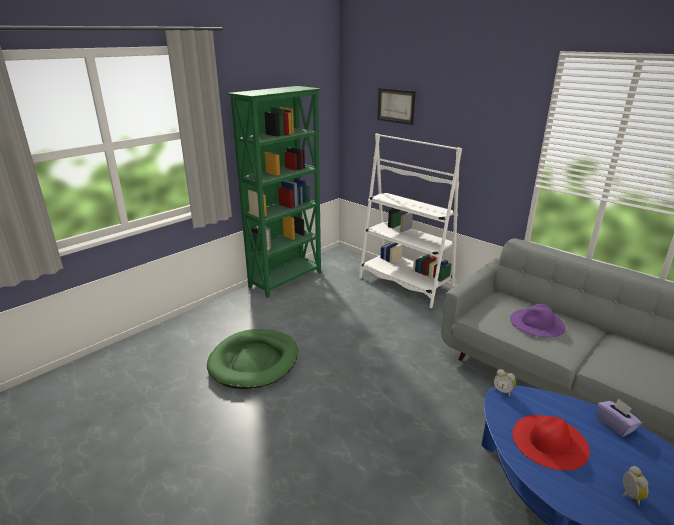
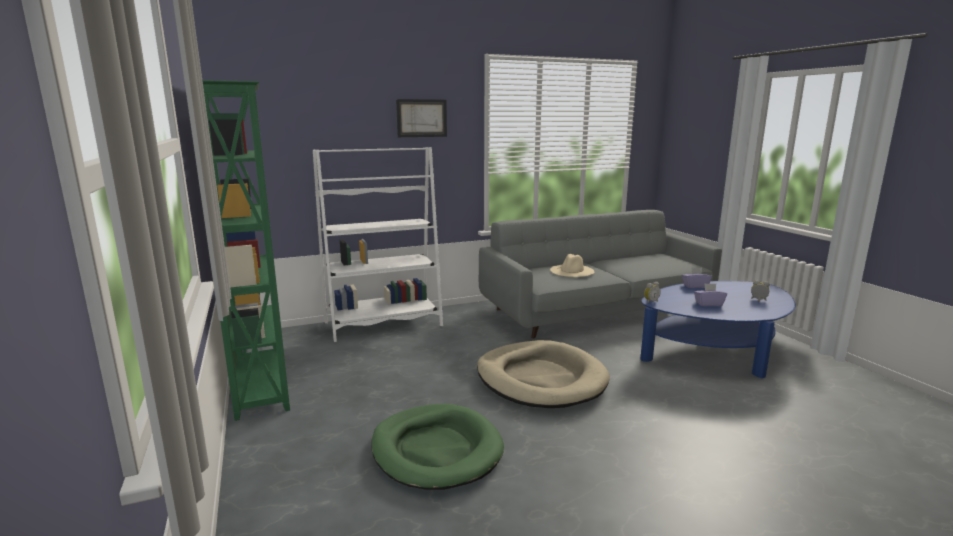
camera: 65 degrees left, 10 degrees down
picture [377,88,416,125] -> picture moved to [396,99,447,137]
purple hat [510,304,566,338] -> beige hat [550,254,594,277]
red hat [512,415,590,470] -> purple tissue box [694,283,727,306]
none -> beige dog bed [477,340,610,408]

